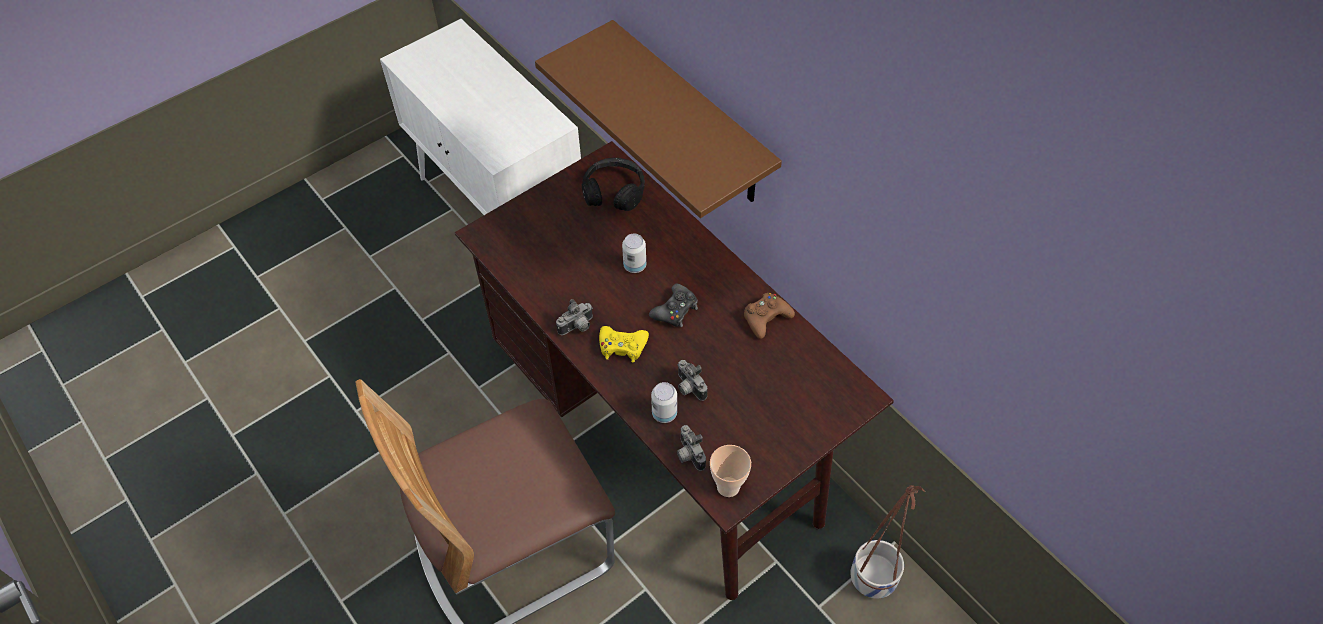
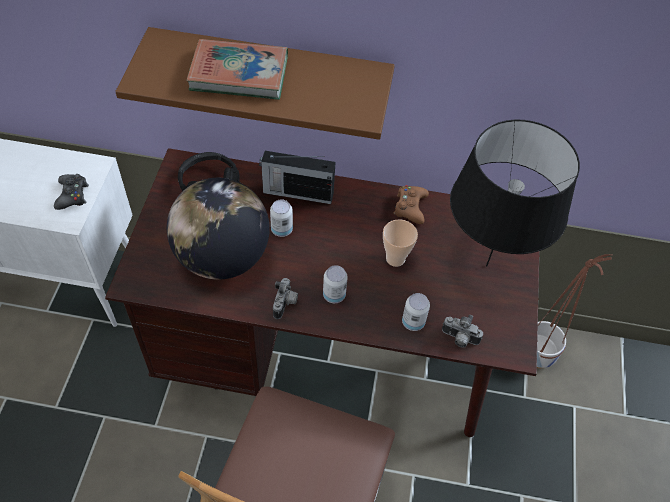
camera: 45 degrees left, 0 degrees up
yellow game controller [599,326,649,362] -> can [323,265,348,303]
black game controller [649,283,698,327] -> black game controller moved to [54,174,89,210]
camera [677,360,707,401] -> none
cup [710,445,751,497] -> cup moved to [383,219,418,267]
none -> globe [167,178,270,280]
none -> book [187,39,288,100]
none -> radio [259,151,336,204]
none -> black table lamp [450,119,580,266]

